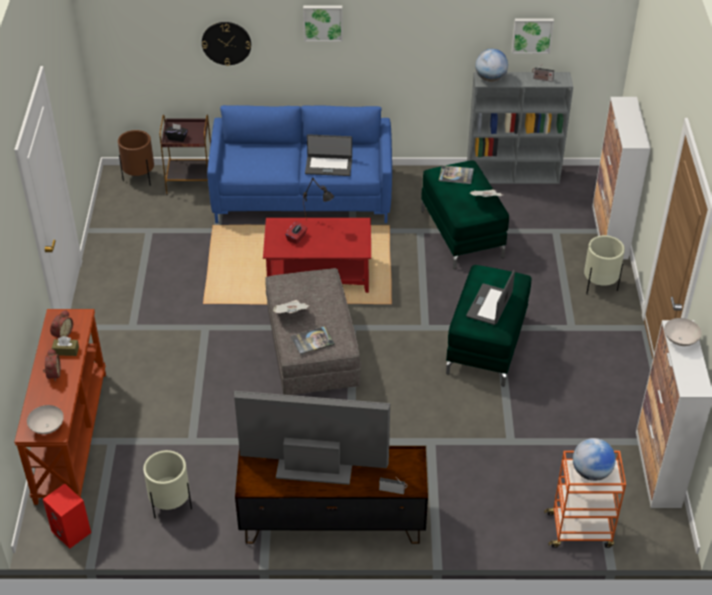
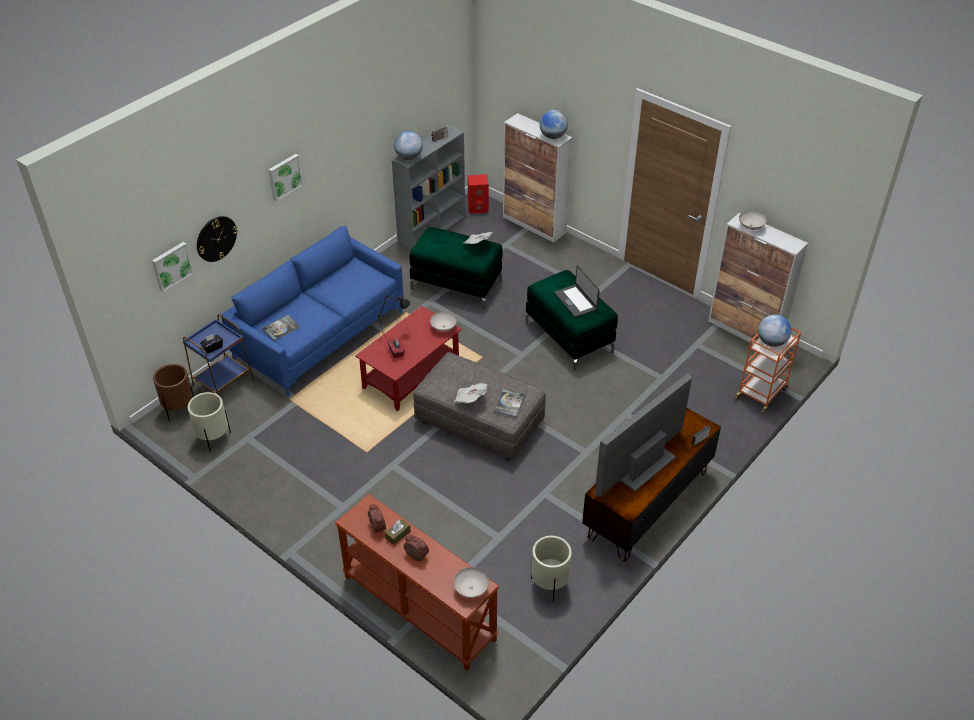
camera: 50 degrees left, 0 degrees up
red speaker [43,484,91,549] -> red speaker moved to [468,174,489,214]
brown side table [160,115,211,195] -> blue side table [183,314,254,395]
laptop [305,134,352,176] -> none
book [439,165,474,184] -> book moved to [262,315,300,341]
picture [512,18,554,54] -> picture moved to [152,242,194,292]
beige planter [584,235,625,294] -> beige planter moved to [188,392,231,452]
none -> white bowl [430,312,457,332]
none -> globe [540,110,568,139]

